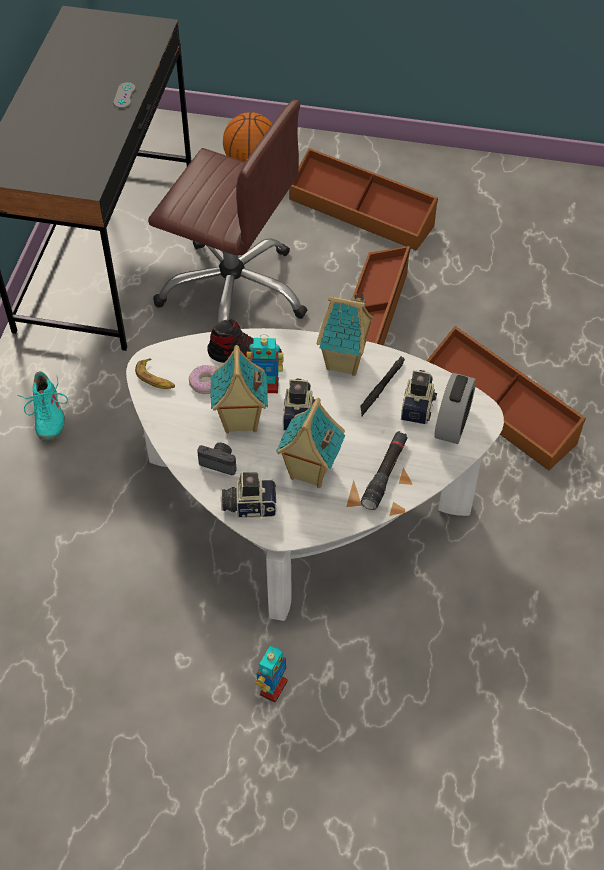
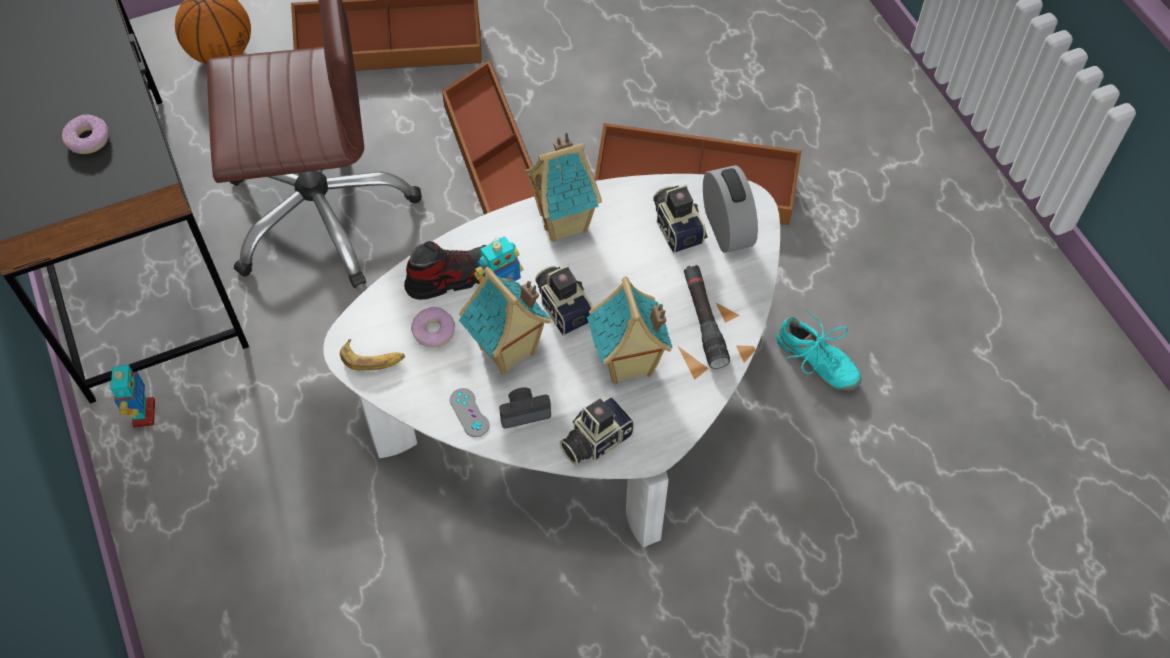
camera: 35 degrees left, 5 degrees up
turquoise shoe [17,371,68,441] -> turquoise shoe moved to [776,310,861,391]
grey game controller [113,82,135,108] -> grey game controller moved to [450,388,489,437]
toy robot [255,646,288,703] -> toy robot moved to [111,365,155,428]
black flashlight [360,356,405,416] -> none
none -> donut [62,115,109,154]

